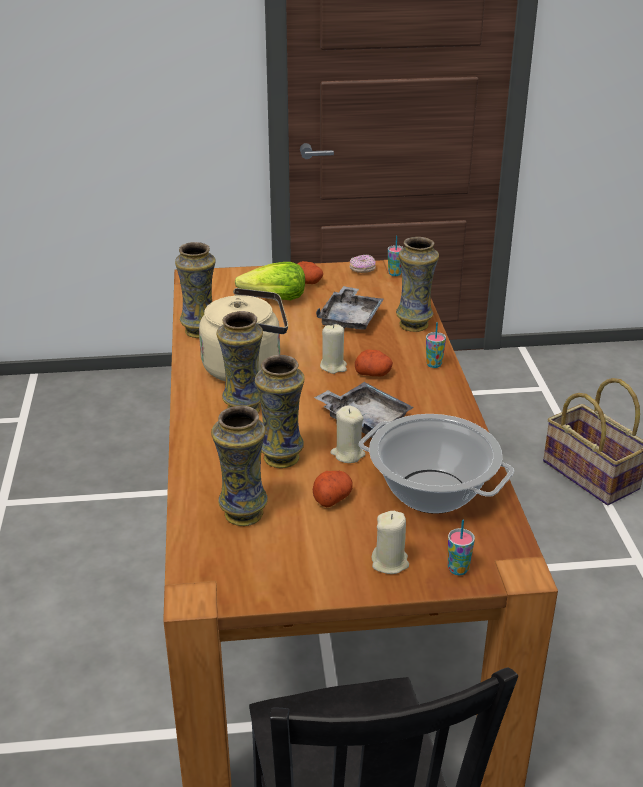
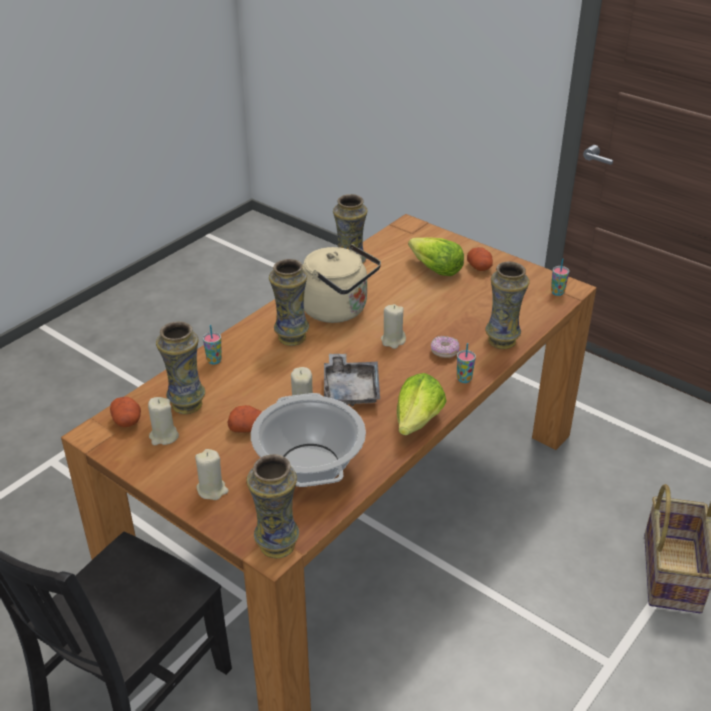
camera: 45 degrees right, 5 degrees up
vase [255,355,305,468] -> vase moved to [246,454,299,558]
grey tray [316,286,384,330] -> none
donut [350,254,376,273] -> donut moved to [431,336,459,358]
potato [355,349,393,376] -> potato moved to [110,397,141,427]
cup [448,520,475,575] -> cup moved to [203,325,222,364]
none -> beige candle [148,397,179,446]
none -> lettuce [397,373,447,436]

